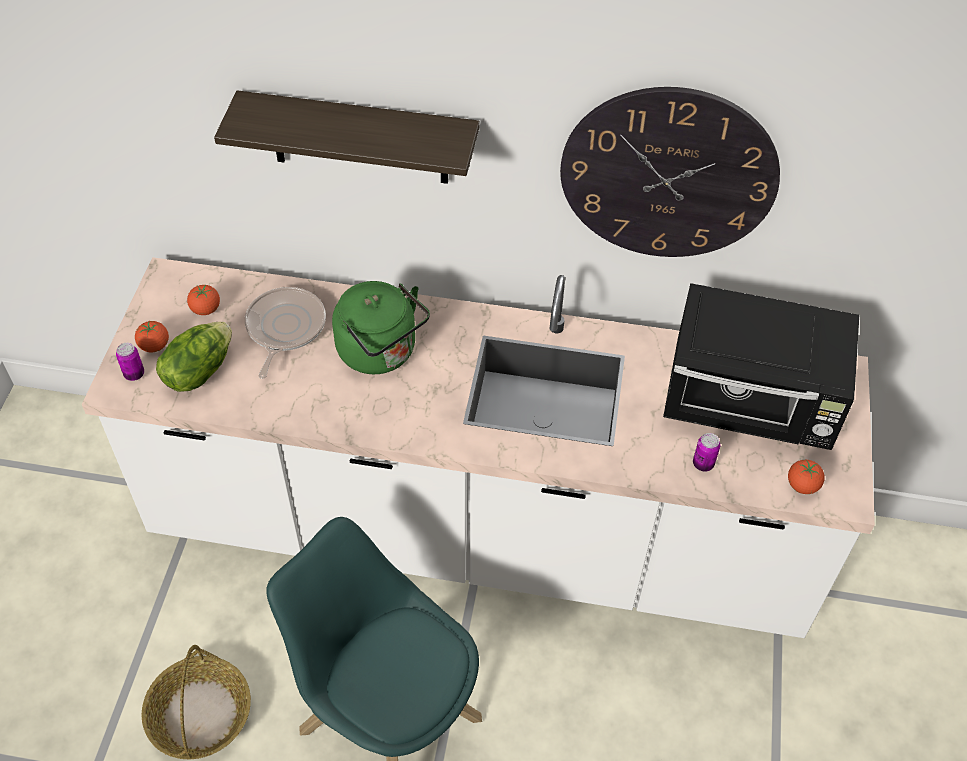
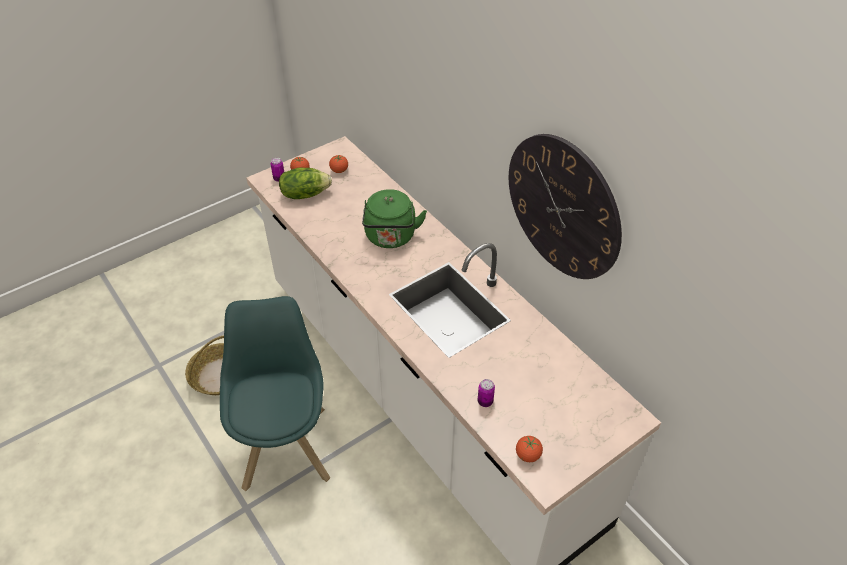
camera: 45 degrees right, 5 degrees down
shelf [214,90,480,184] -> none
frying pan [245,287,326,379] -> none
black microwave [663,283,859,450] -> none

